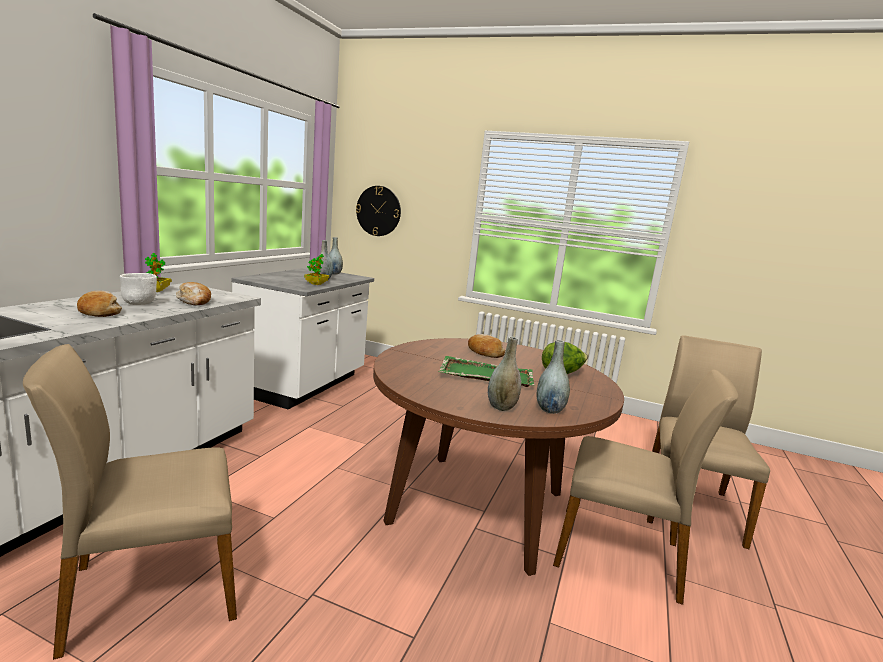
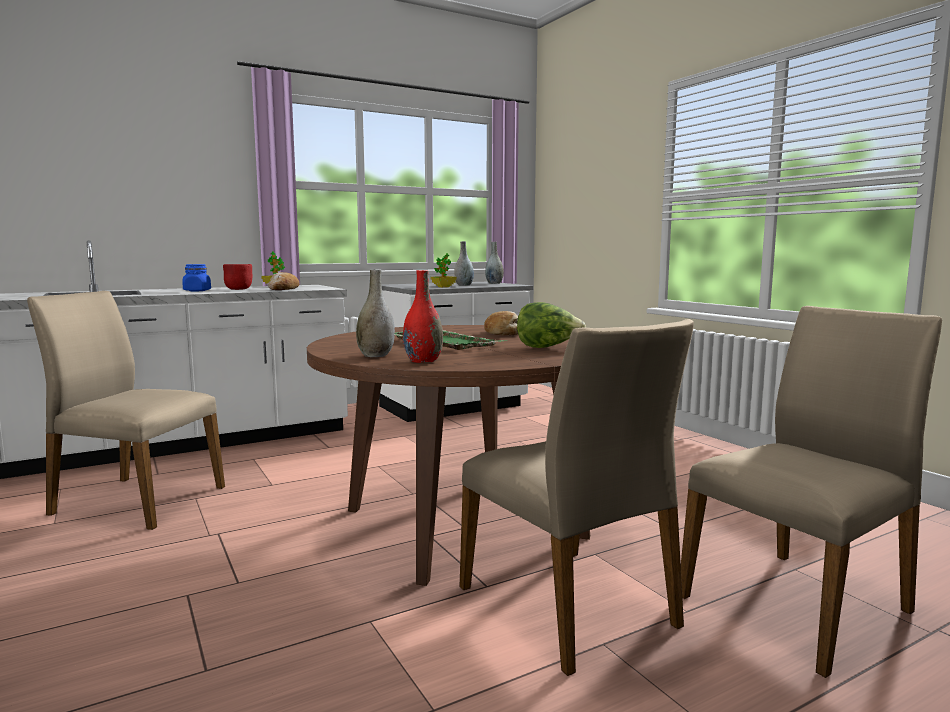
camera: 40 degrees right, 5 degrees down
bread [77,290,122,317] -> blue jar [182,264,211,291]
white bowl [120,273,157,305] -> red bowl [223,264,252,290]
wall clock [356,186,401,236] -> none
grey vase [537,340,570,414] -> red vase [403,270,443,363]

